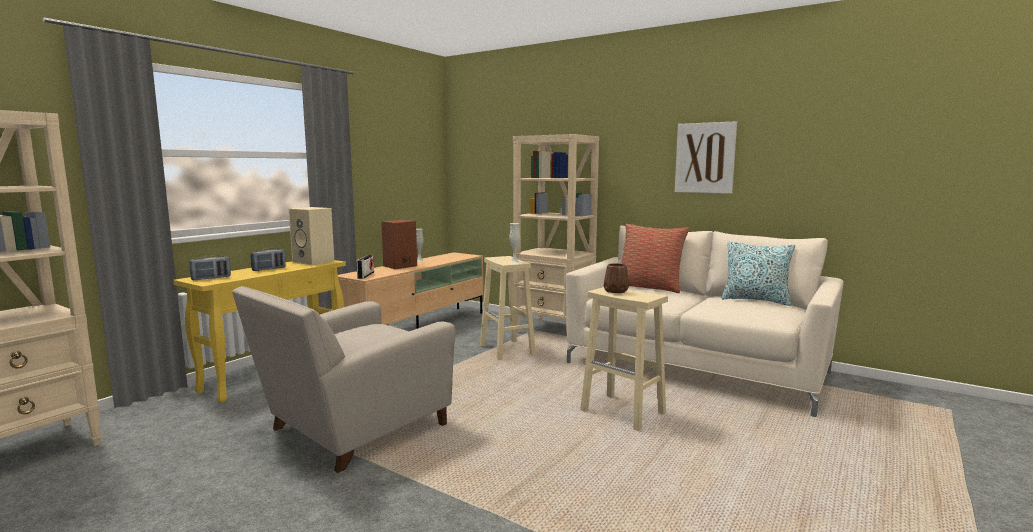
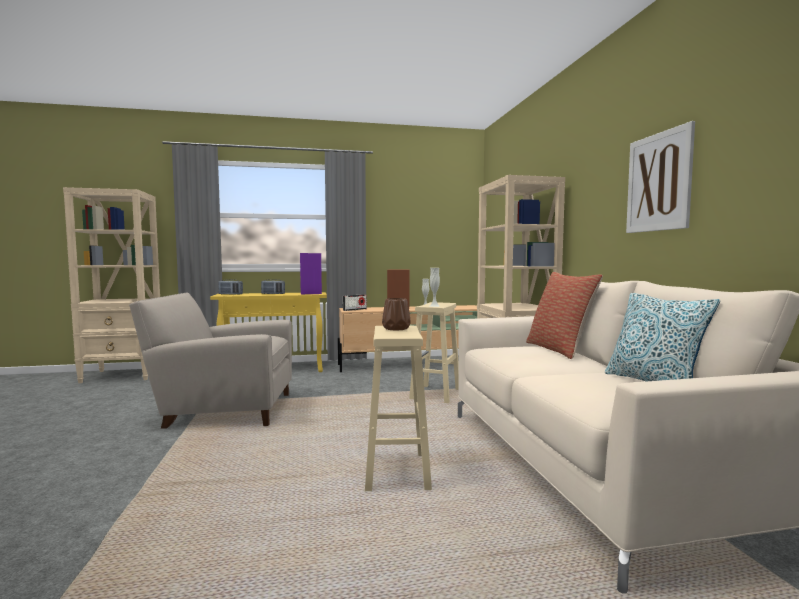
camera: 45 degrees right, 5 degrees down
beige speaker [289,207,334,265] -> purple speaker [300,253,322,294]

